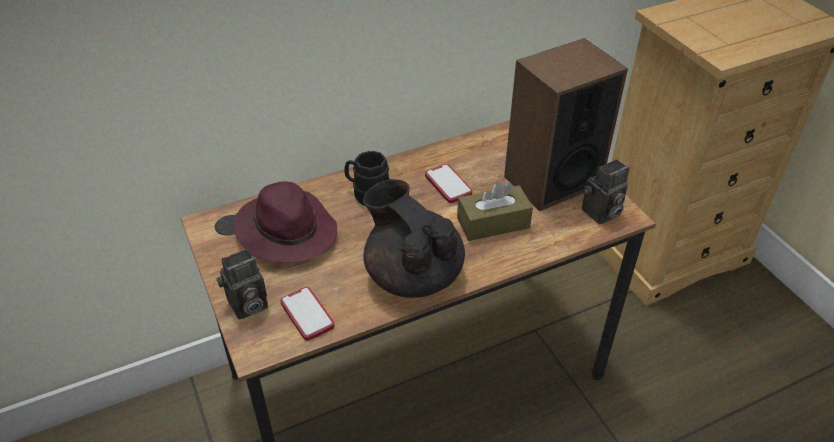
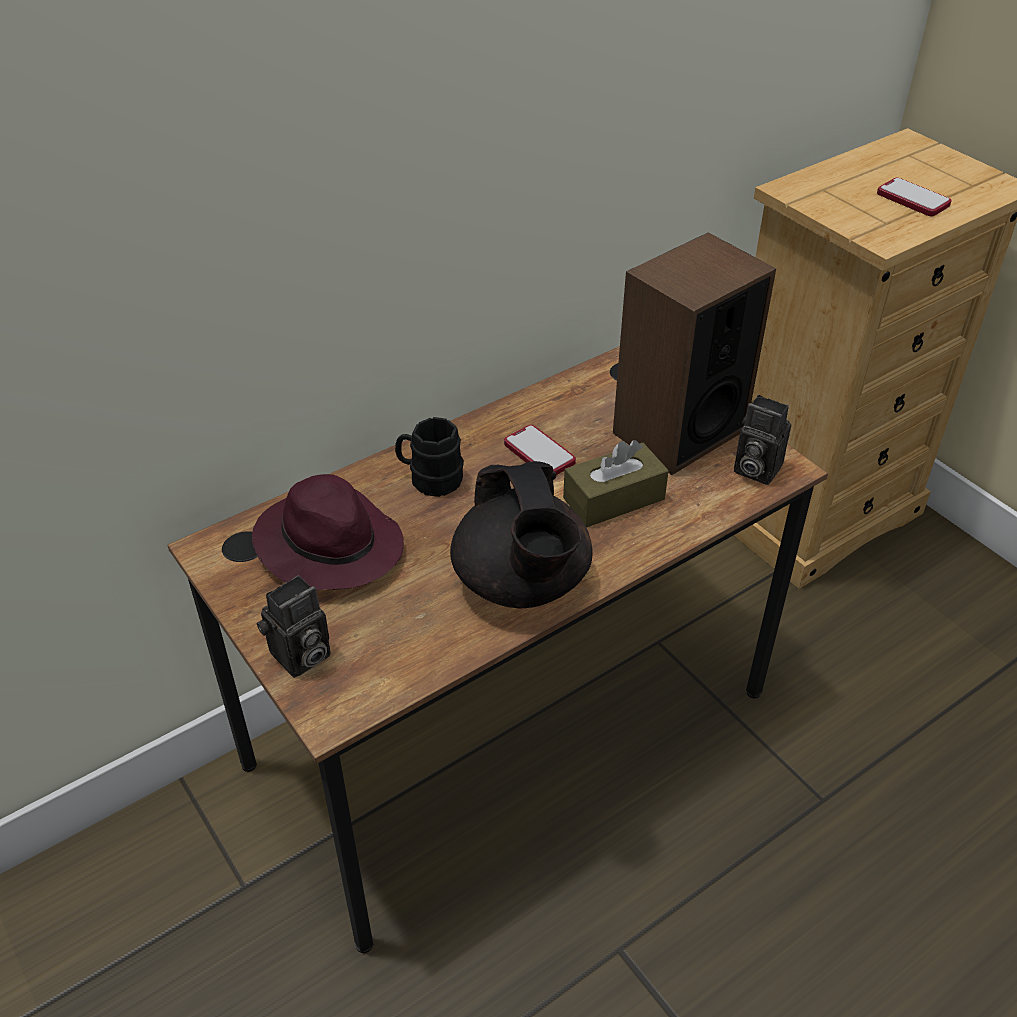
camera: 10 degrees left, 0 degrees up
phone [280,287,334,341] -> phone moved to [877,178,952,217]
black teapot [363,179,465,298] -> black teapot turned 150 degrees counterclockwise [450,461,593,608]
camera [582,159,630,224] -> camera turned 75 degrees clockwise [734,395,791,485]

